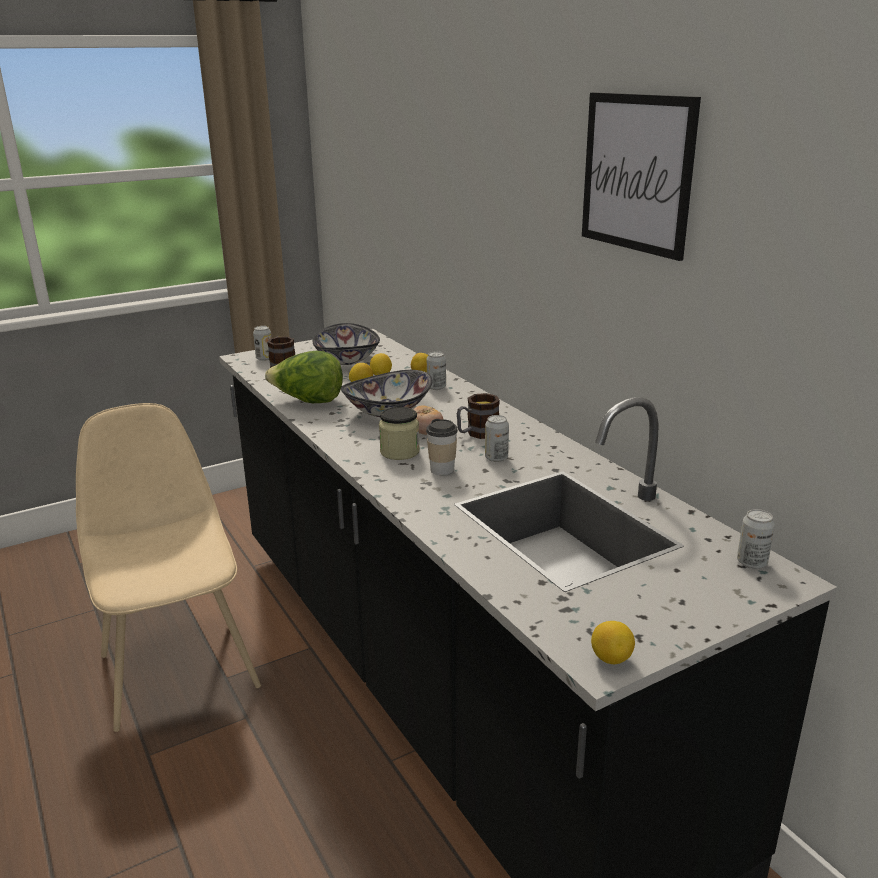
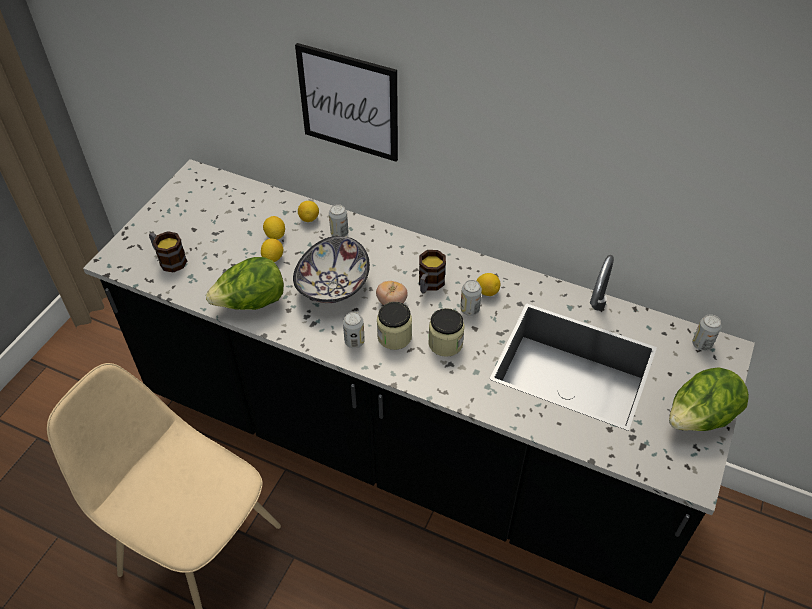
camera: 35 degrees left, 25 degrees up
can [253,326,272,361] -> can moved to [343,312,365,348]
bowl [313,323,380,365] -> none
cup [426,419,458,475] -> jar [428,308,465,357]
picture [582,93,701,261] -> picture moved to [295,43,398,162]
lemon [591,621,635,664] -> lemon moved to [477,273,500,296]
none -> lettuce [669,367,749,431]

